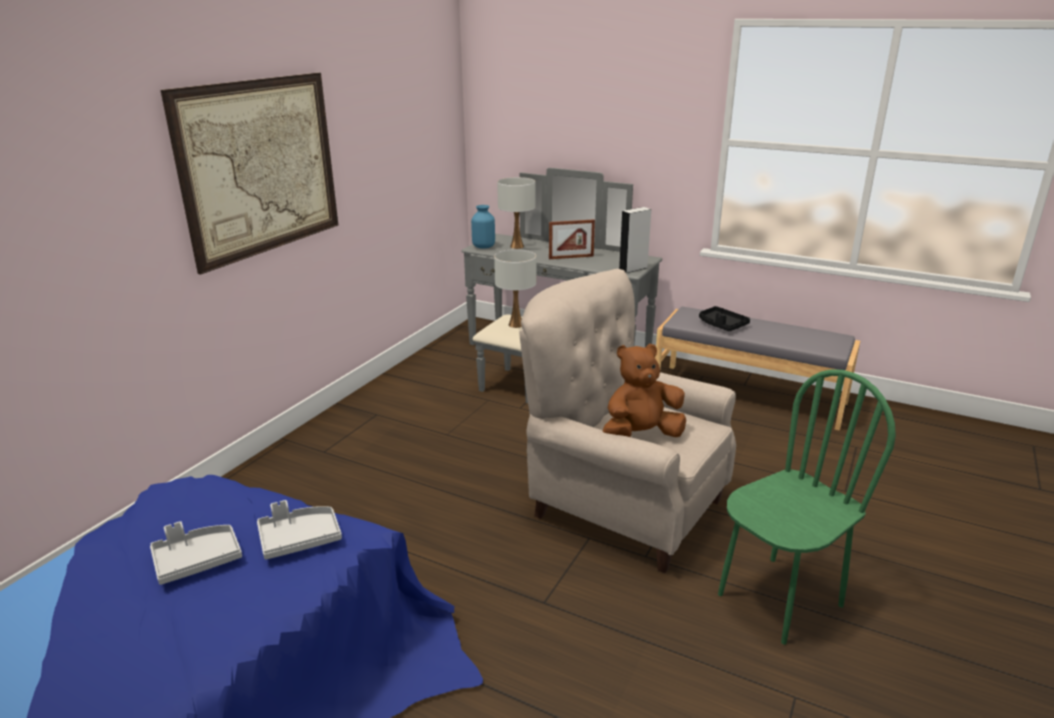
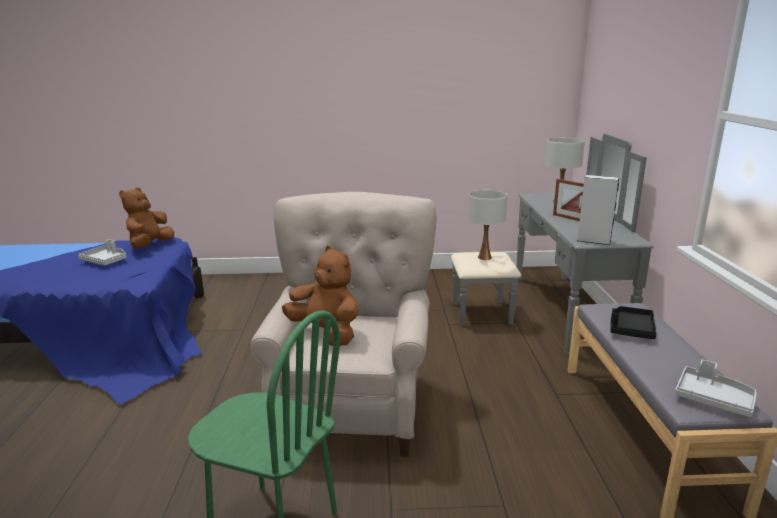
camera: 60 degrees right, 5 degrees down
picture [160,73,338,275] -> none
grey tray [257,500,342,560] -> grey tray moved to [675,360,757,417]
blue vase [471,205,495,249] -> none
none -> brown plush toy [119,188,174,248]

